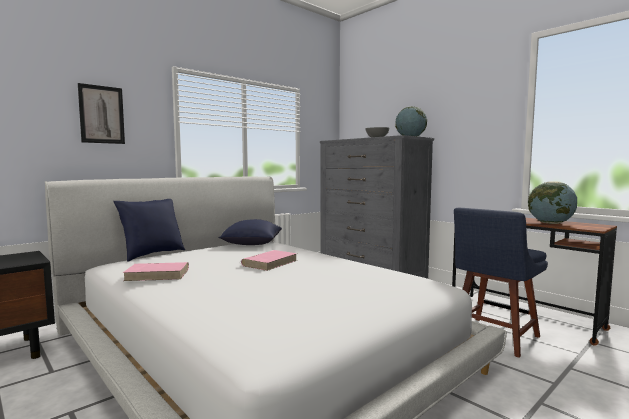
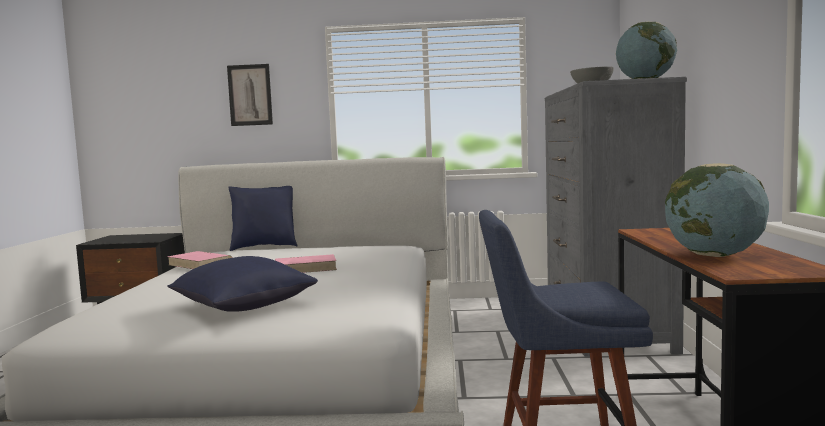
camera: 45 degrees right, 0 degrees up
blue pillow [218,219,282,245] -> blue pillow moved to [167,256,318,312]

